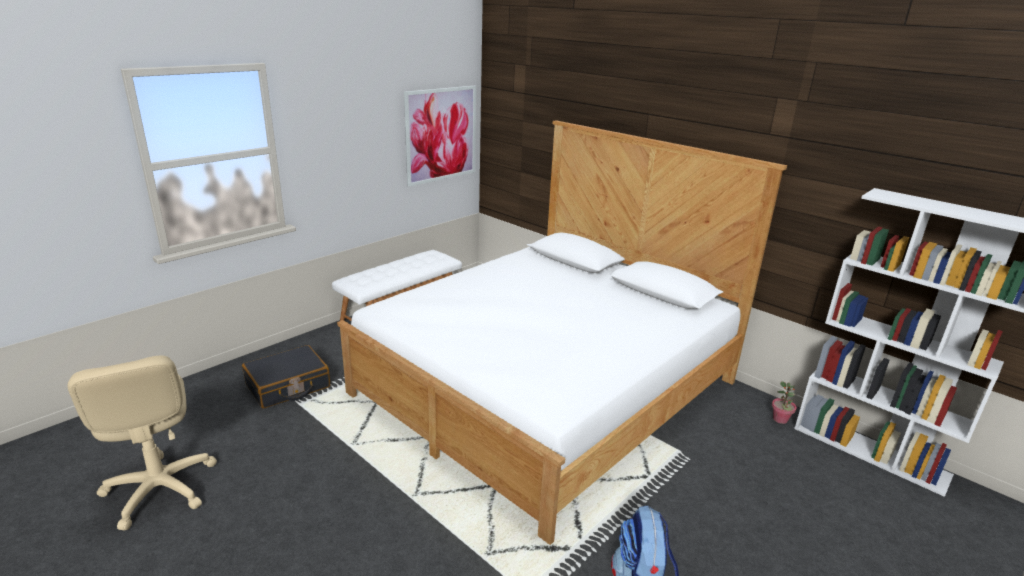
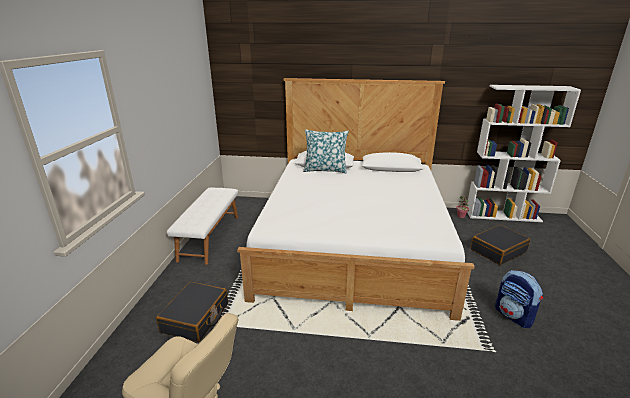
camera: 35 degrees left, 0 degrees up
picture [404,86,476,187] -> none
none -> pillow [303,130,349,174]
none -> black suitcase [471,225,530,265]

